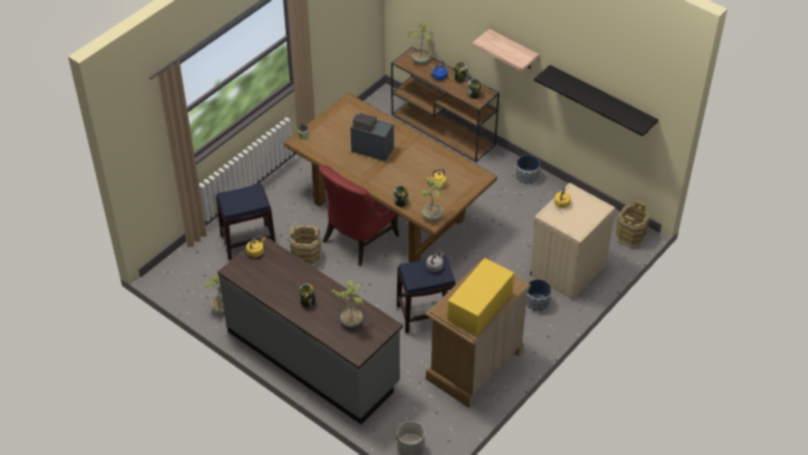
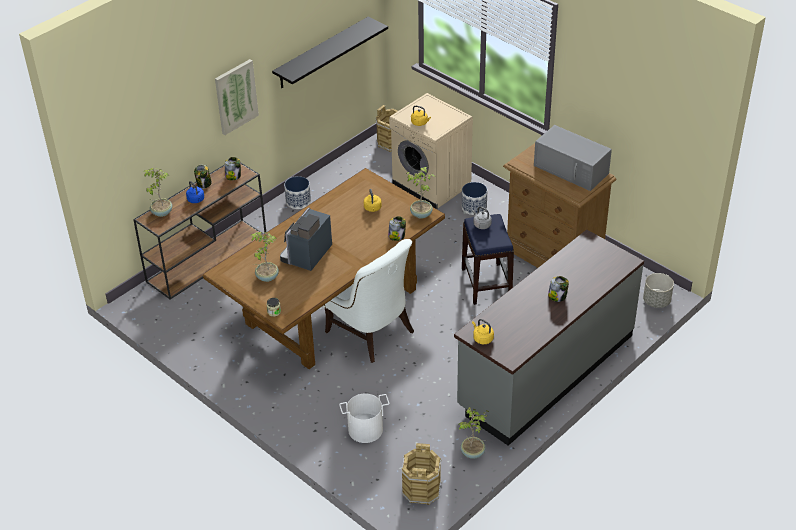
camera: 85 degrees left, 5 degrees down
stool [216,183,276,260] -> white bucket [339,394,390,443]
brown bucket [290,225,322,267] -> brown bucket moved to [402,443,442,505]
red chair [318,165,399,266] -> white chair [323,239,414,363]
potted plant [331,280,363,328] -> potted plant moved to [250,232,279,282]
yellow microwave [447,258,514,336] -> grey microwave [534,125,612,191]
shelf [472,29,539,71] -> picture [215,59,259,135]

